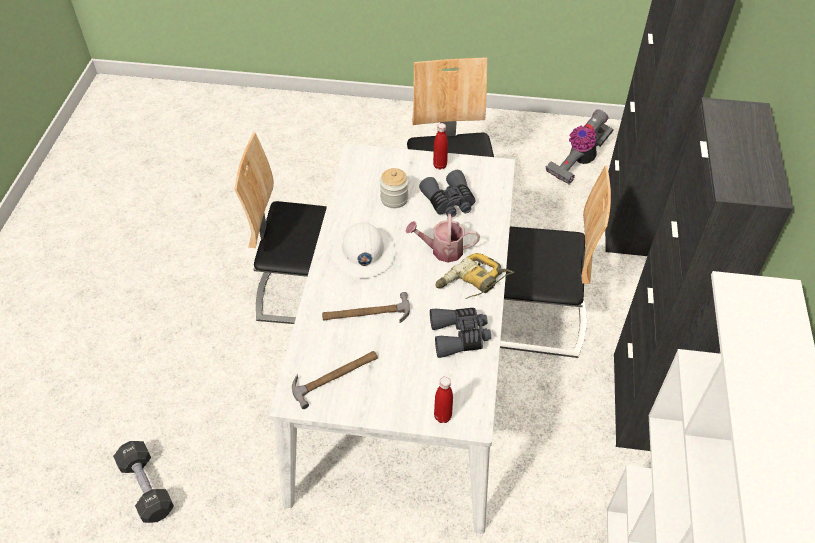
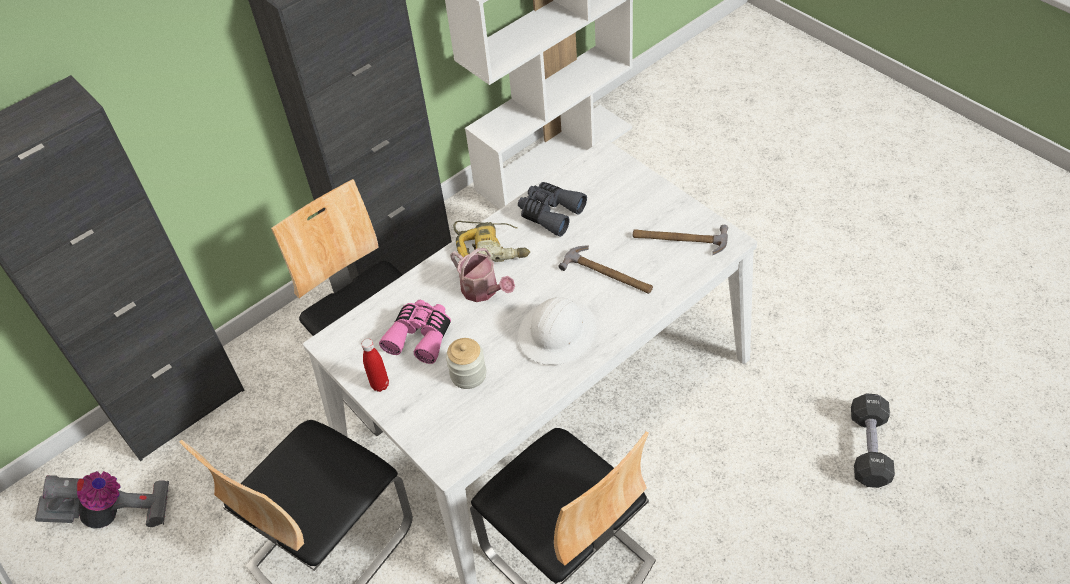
camera: 135 degrees left, 0 degrees up
grey binoculars [419,170,476,218] -> pink binoculars [379,300,451,364]
red bottle [434,377,453,423] -> none

